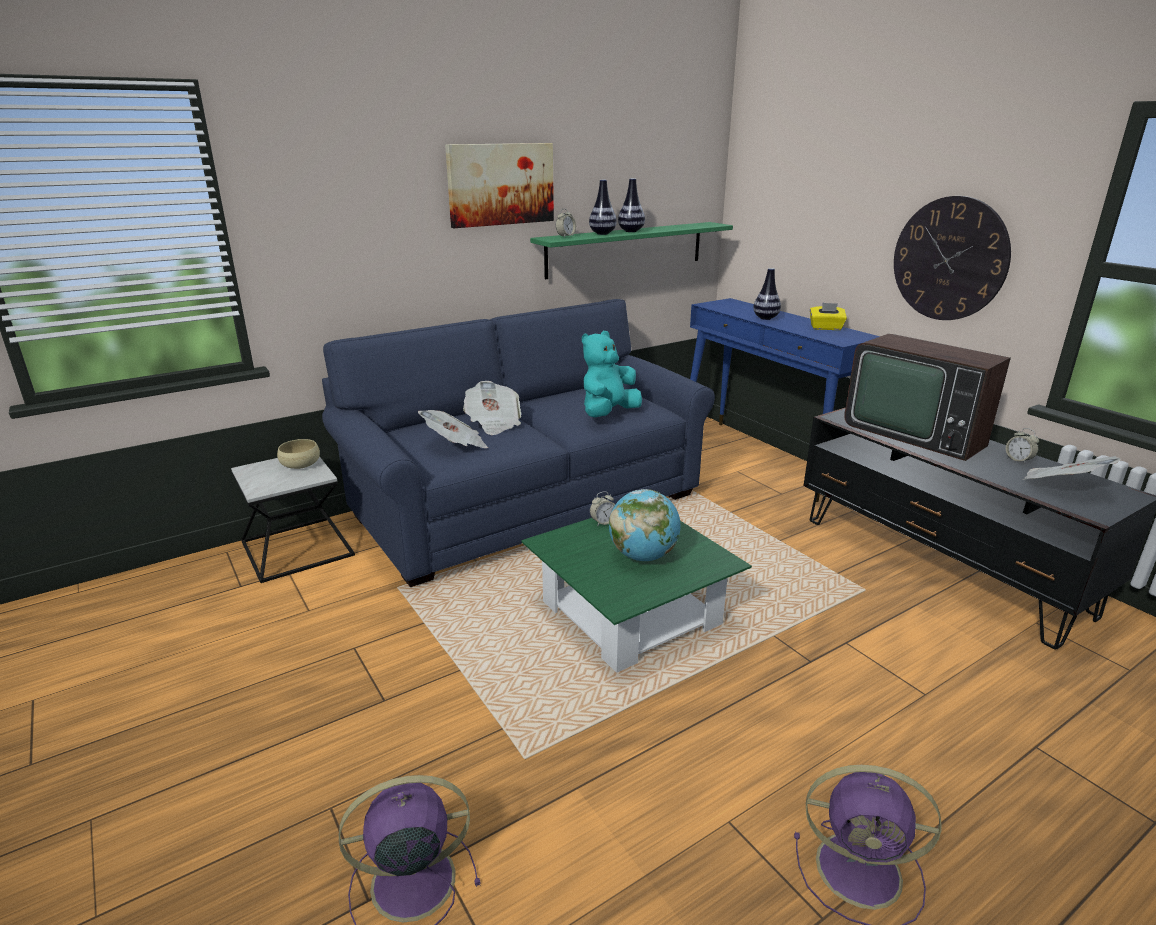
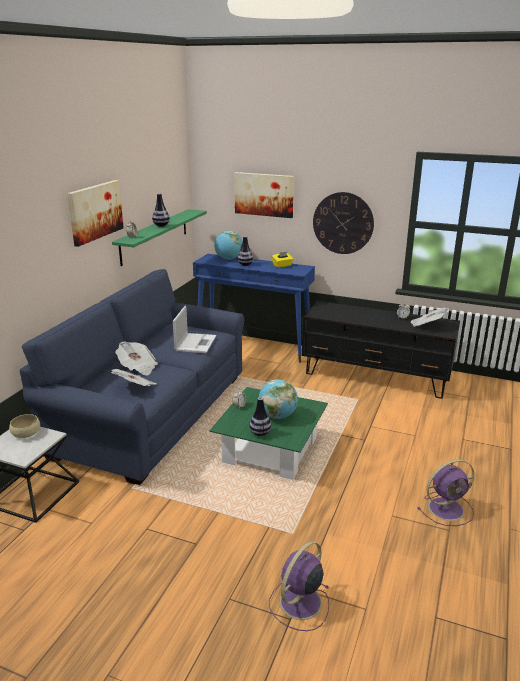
camera: 35 degrees left, 0 degrees up
turquoise plush toy [582,331,642,417] -> laptop [173,306,216,353]
vase [589,180,616,235] -> vase moved to [249,397,271,436]
television [844,334,1011,461] -> none
none -> globe [214,230,243,260]
none -> picture [234,172,294,218]

